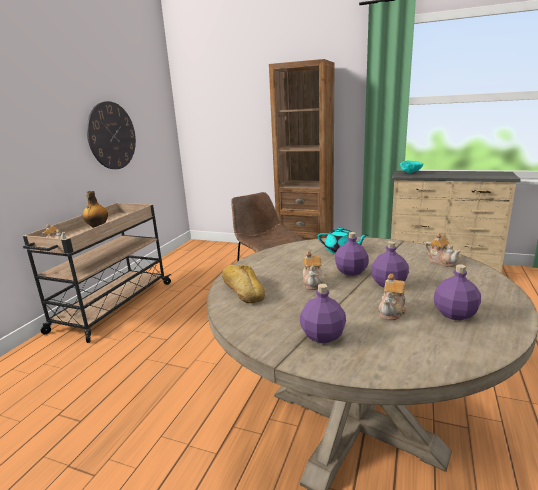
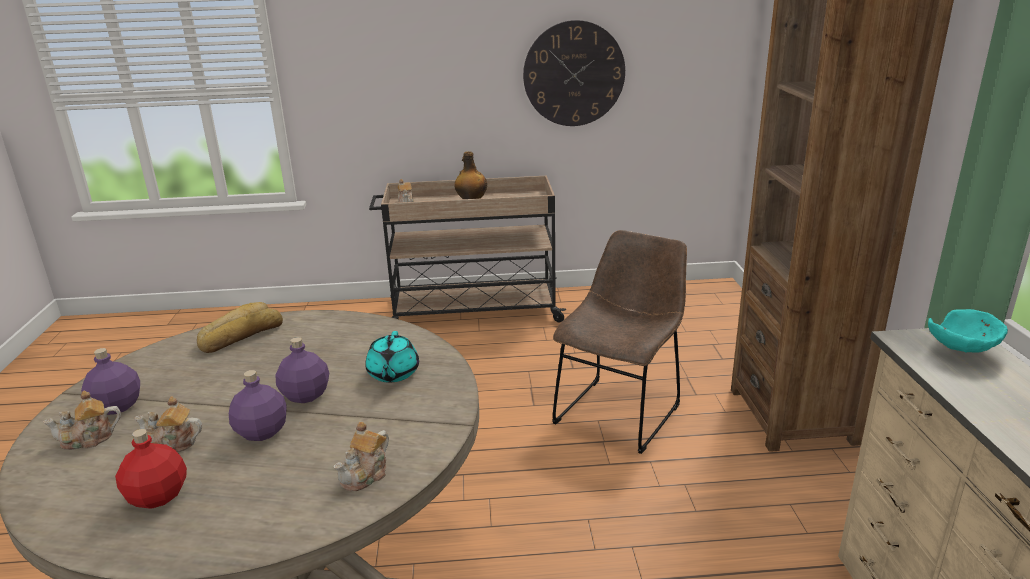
camera: 65 degrees right, 5 degrees up
teapot [303,251,324,290] -> teapot moved to [43,391,121,450]
purple bottle [434,264,481,320] -> red bottle [115,429,187,509]

